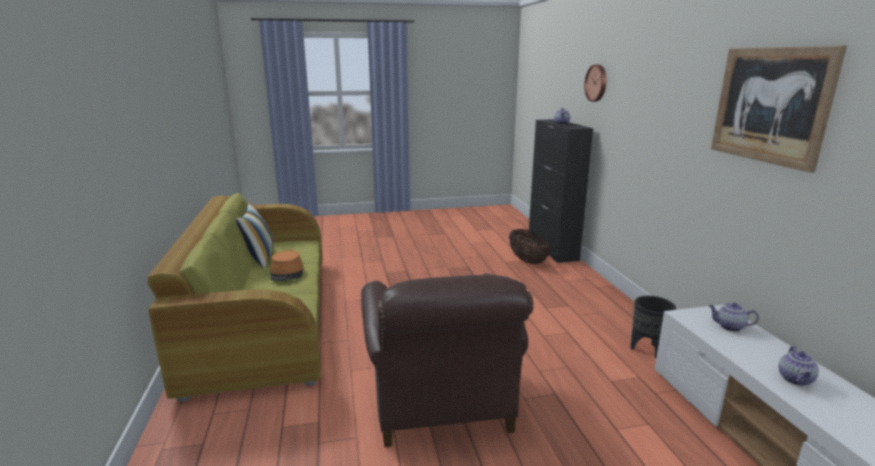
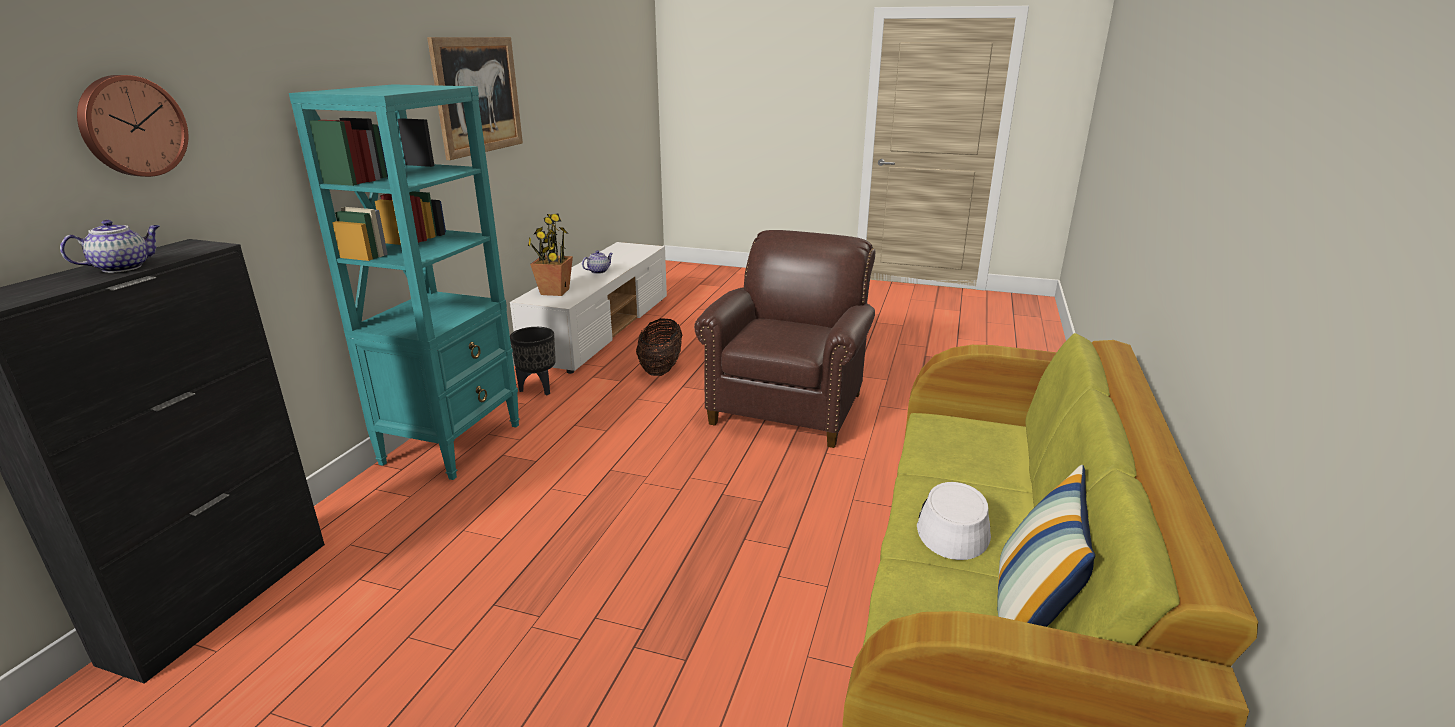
camera: 150 degrees left, 5 degrees up
orange hat [270,250,304,281] -> white hat [917,482,991,560]
basket [509,229,549,264] -> basket moved to [636,318,682,376]
teapot [709,303,759,332] -> potted plant [528,214,573,296]
none -> turquoise bookcase [289,84,520,480]

